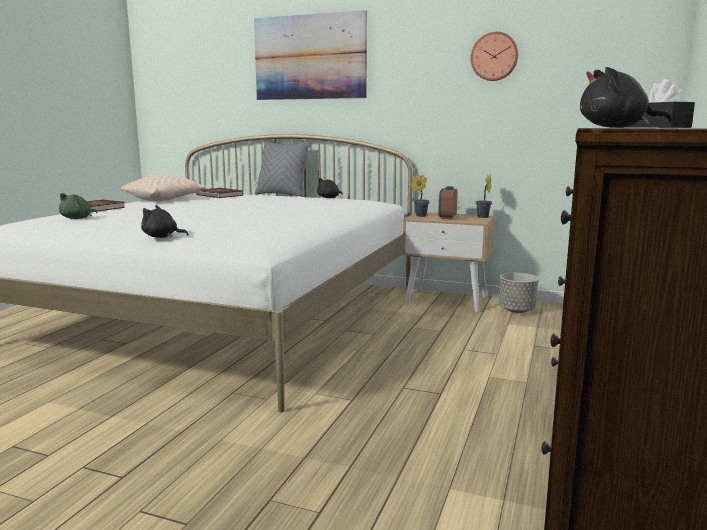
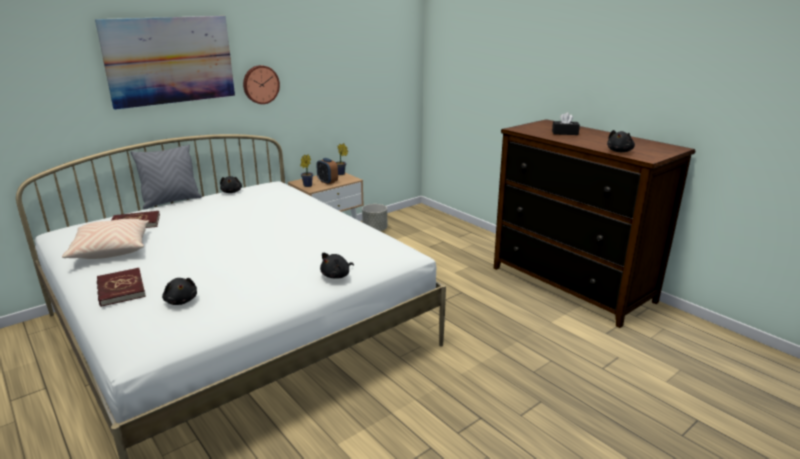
camera: 60 degrees left, 10 degrees up
green plush toy [59,193,97,219] -> black plush toy [162,278,197,305]
wall clock [470,32,518,81] -> wall clock moved to [243,65,280,104]

